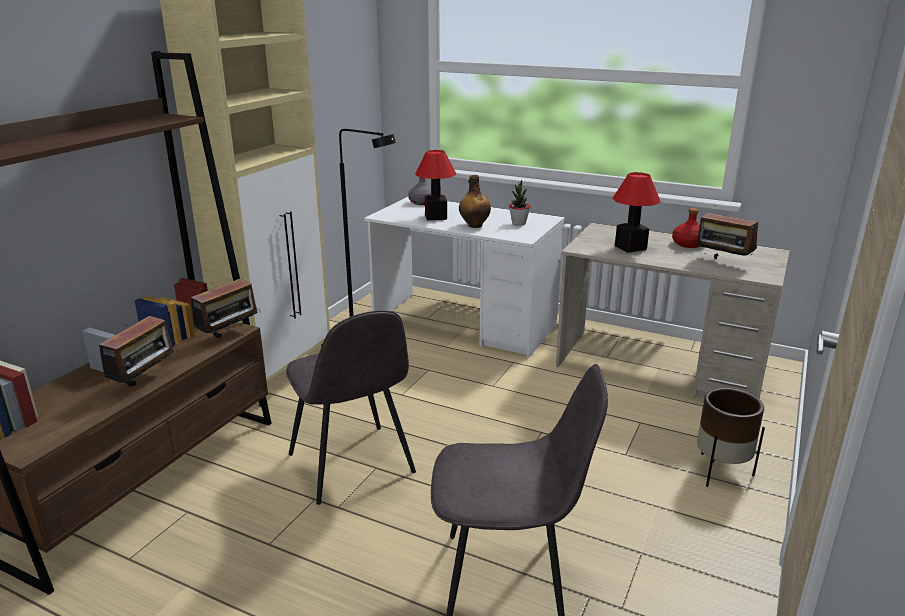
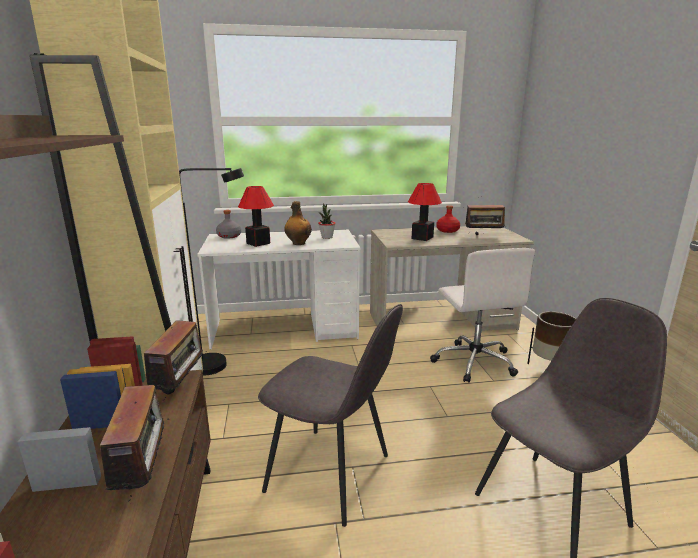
camera: 35 degrees left, 5 degrees down
none -> white office chair [430,248,535,383]

